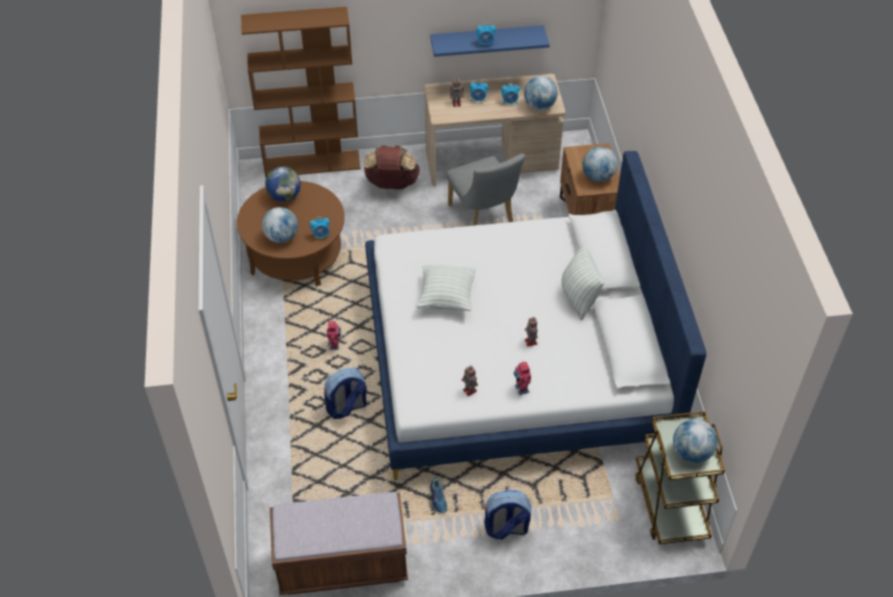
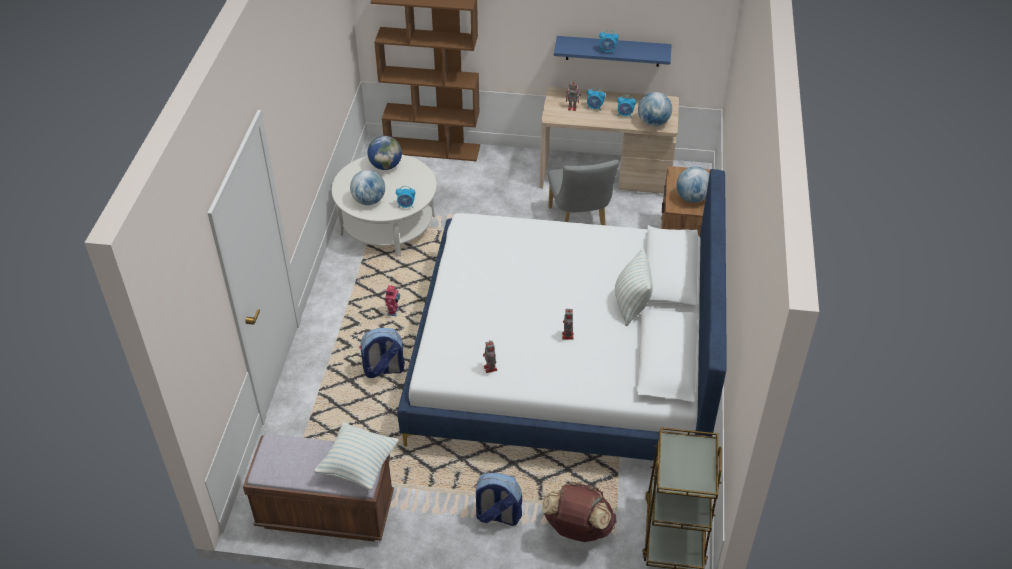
camera: 15 degrees right, 5 degrees down
brown coffee table [237,181,345,287] -> white coffee table [332,155,437,257]
brown backpack [364,145,420,189] -> brown backpack moved to [542,481,617,542]
pillow [417,264,476,311] -> pillow moved to [314,422,399,490]
shoe [430,477,447,513] -> none
toy robot [514,361,531,395] -> none
globe [673,419,718,463] -> none

